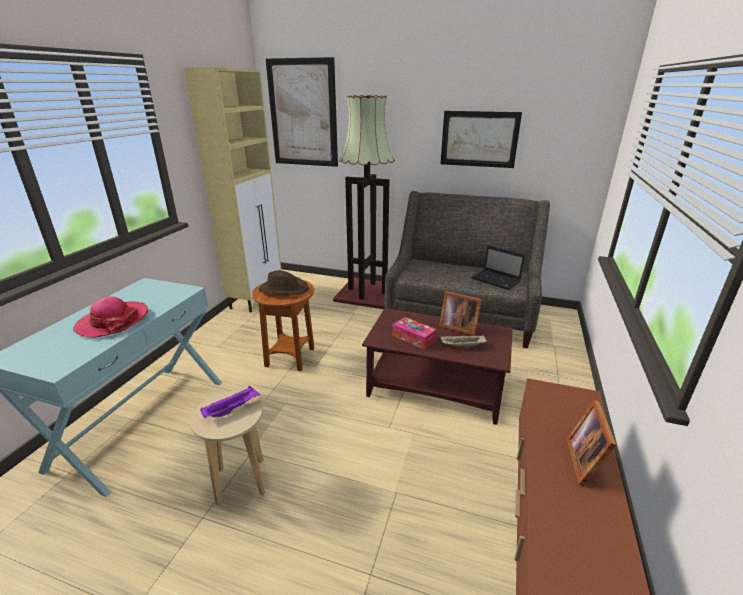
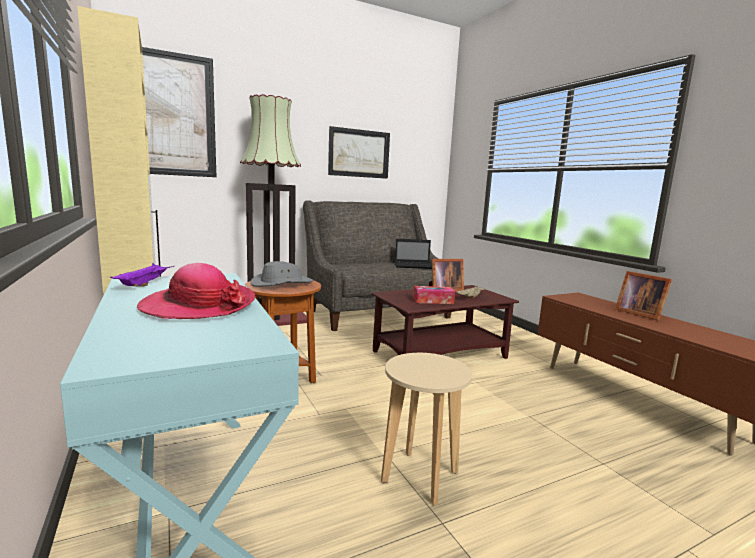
camera: 45 degrees left, 15 degrees down
purple tray [200,386,260,418] -> purple tray moved to [110,263,174,287]
brown hat [259,270,309,295] -> grey hat [251,261,313,287]

